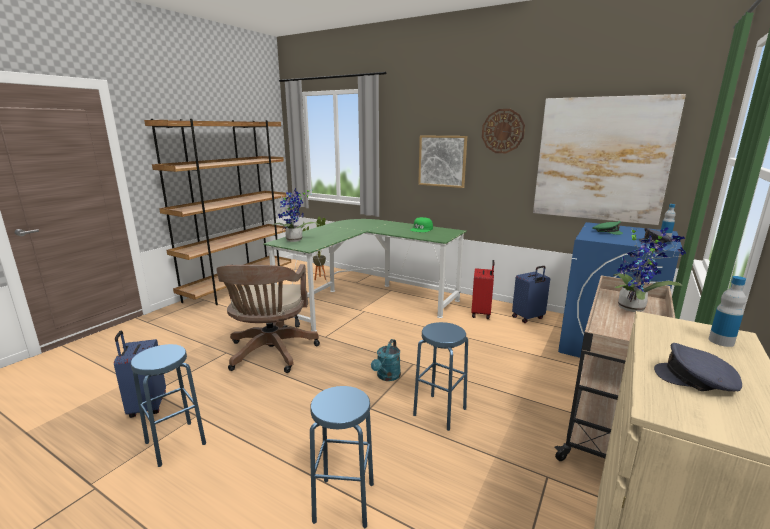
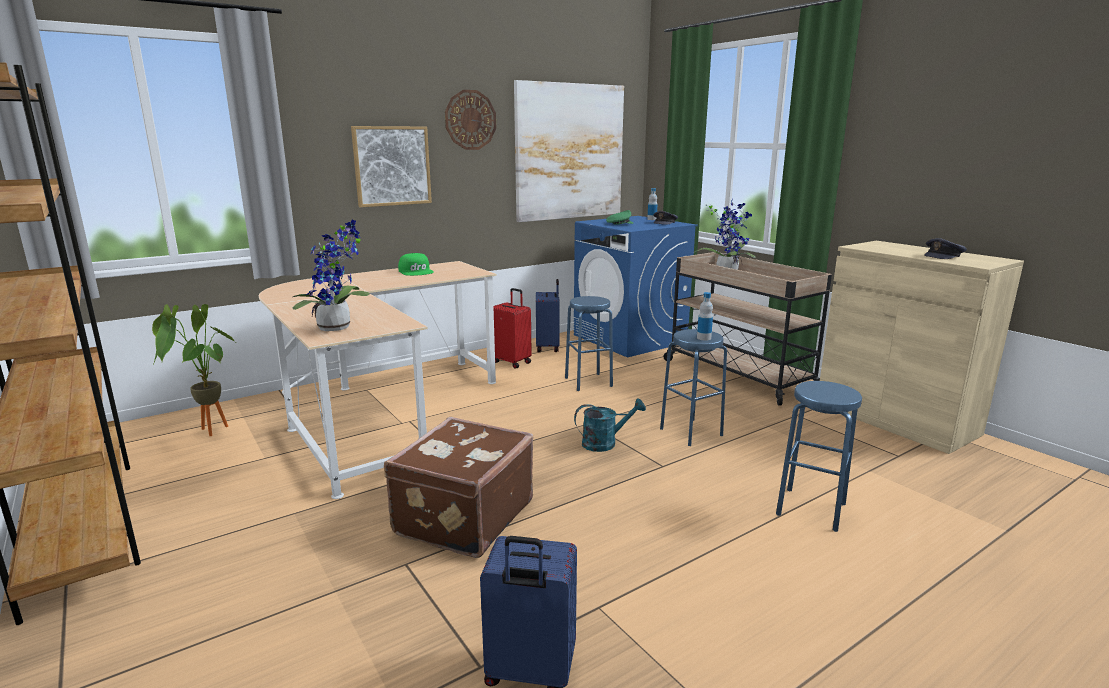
camera: 65 degrees left, 0 degrees up
blue stool [131,344,206,467] -> blue stool moved to [565,296,613,391]
brown office chair [216,264,320,373] -> brown suitcase [384,417,533,558]
green desk [263,219,467,332] -> beige desk [259,261,497,499]
turquoise watering can [371,339,401,381] -> turquoise watering can turned 60 degrees counterclockwise [574,398,646,452]
bottle [709,276,746,347] -> bottle moved to [697,292,713,341]

